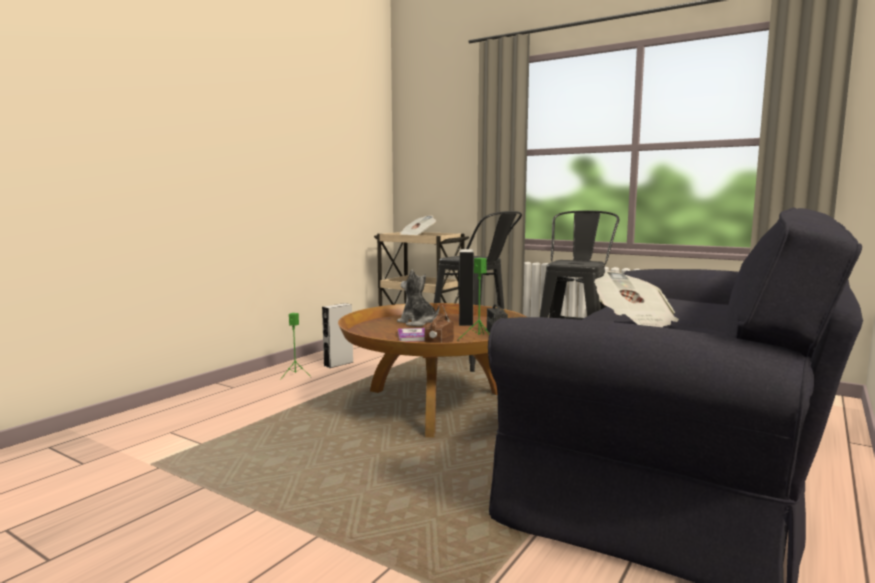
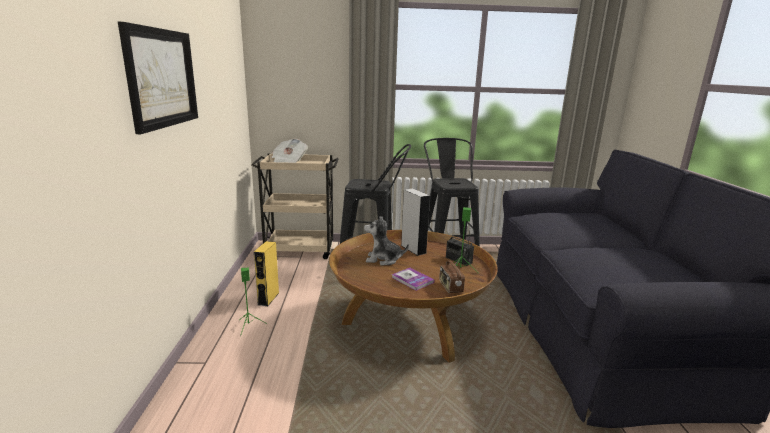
camera: 35 degrees left, 10 degrees up
grey speaker [322,303,354,368] -> yellow speaker [254,241,279,306]
newspaper [594,271,679,327] -> none
none -> picture [118,22,198,134]

